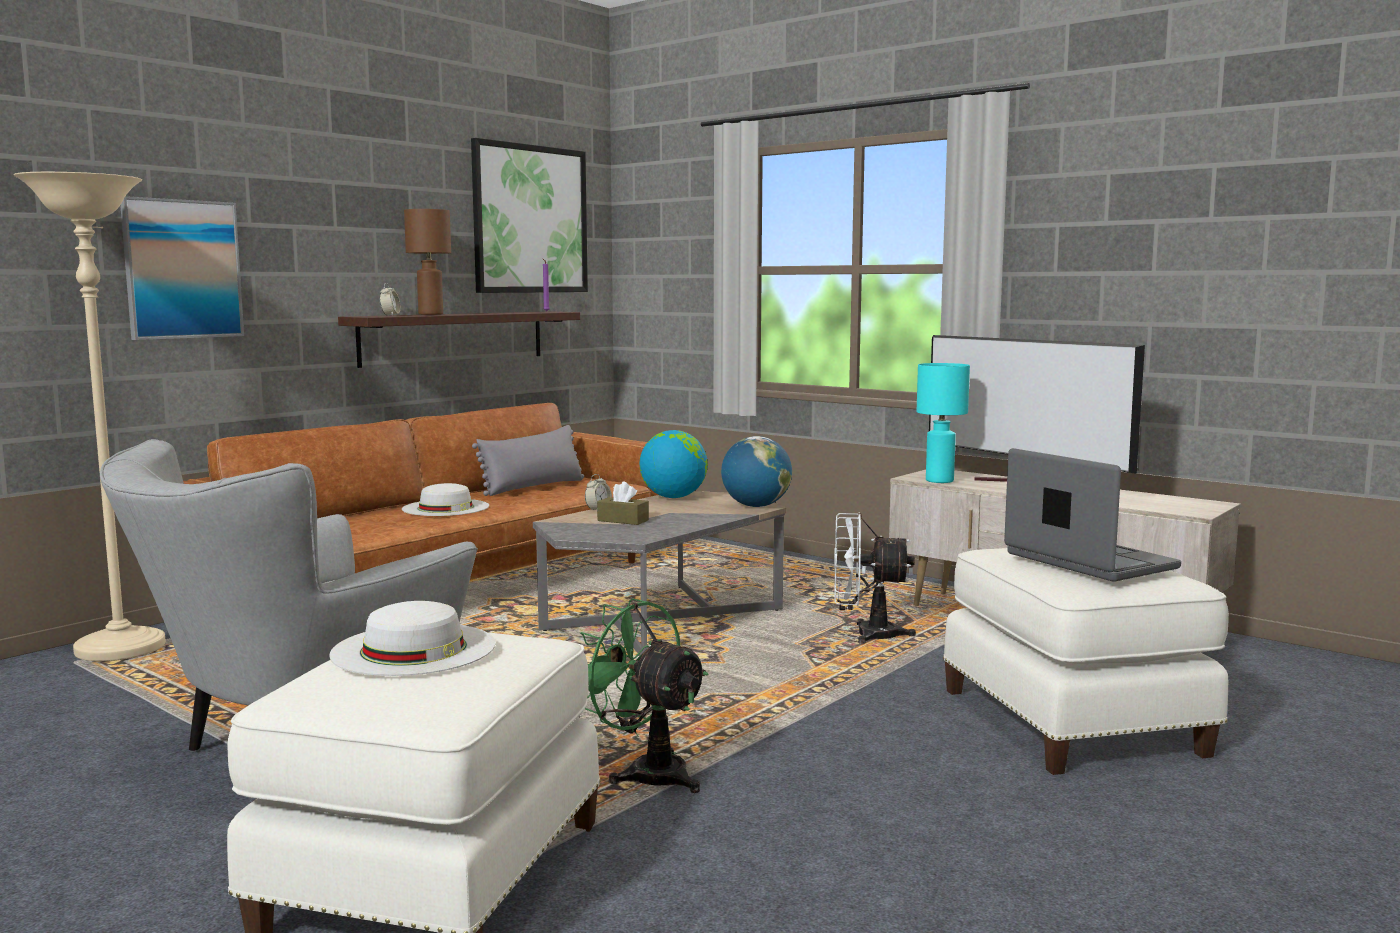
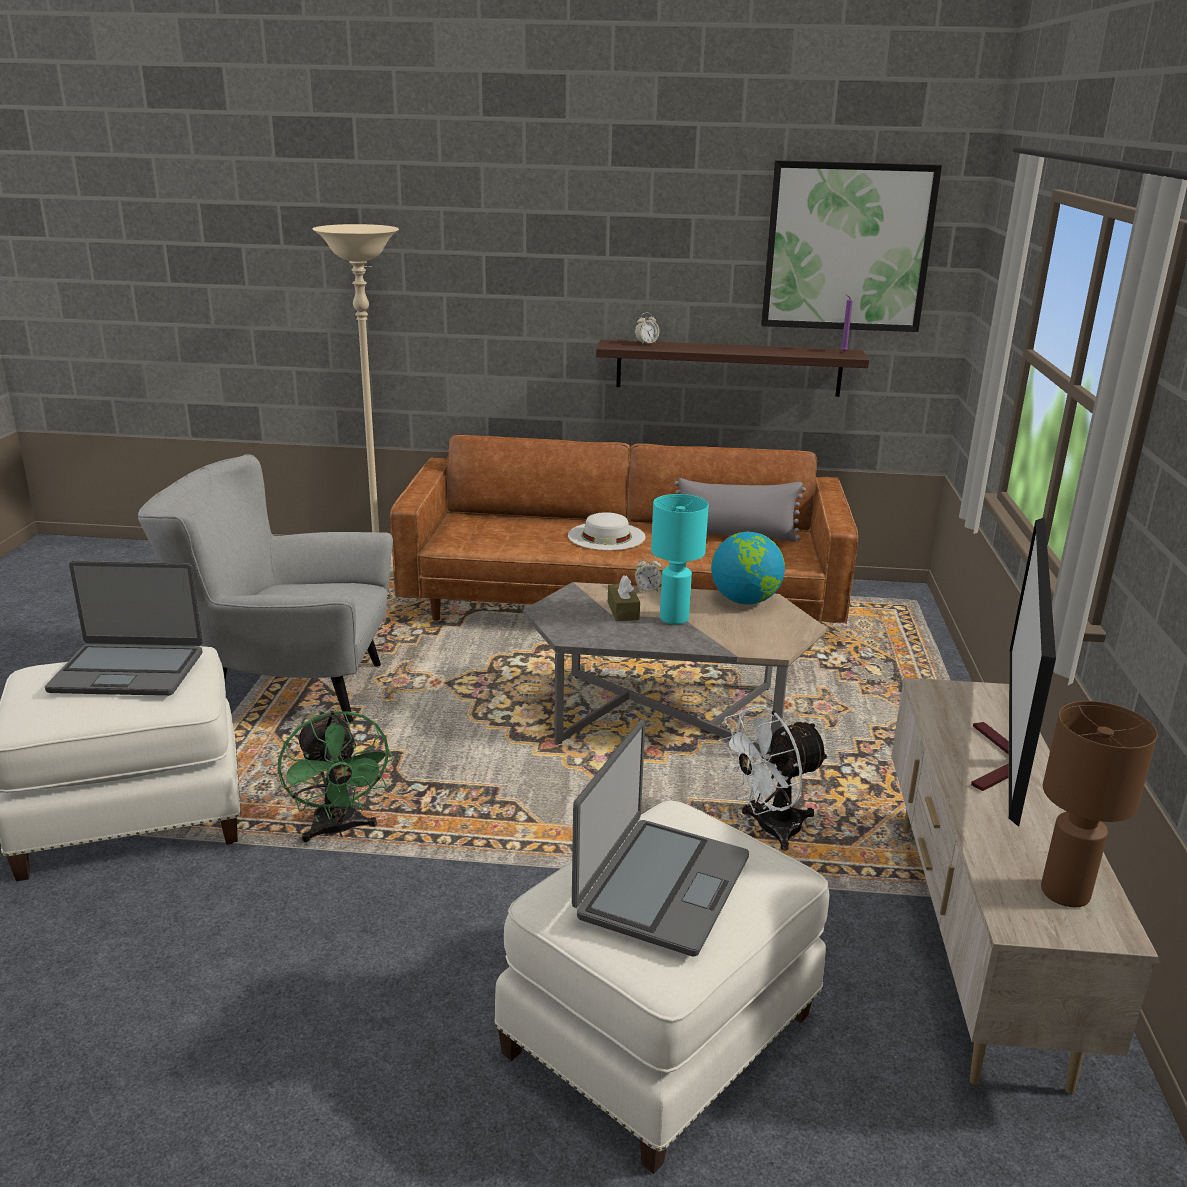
camera: 55 degrees right, 15 degrees up
picture [120,196,244,340] -> none
white hat [329,601,496,676] -> laptop [45,561,203,696]
brown table lamp [404,209,451,315] -> brown table lamp moved to [1041,701,1157,907]
green fan [580,598,709,793] -> green fan turned 150 degrees clockwise [278,711,393,842]
globe [721,436,792,507] -> none
white fan [834,512,916,644] -> white fan turned 90 degrees counterclockwise [718,705,829,851]
turquoise table lamp [917,363,970,483] -> turquoise table lamp moved to [651,494,709,624]

